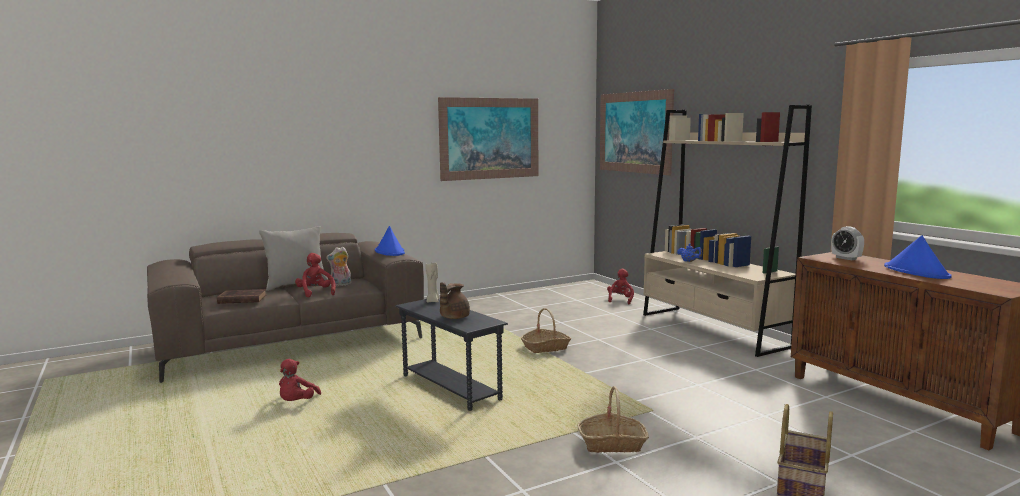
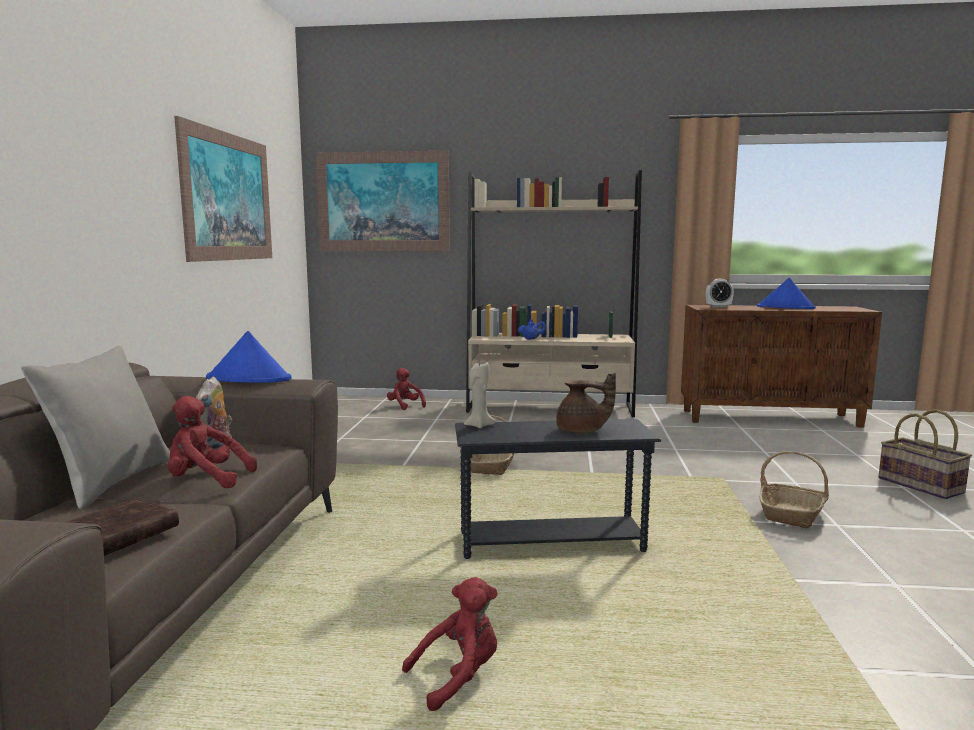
camera: 55 degrees left, 0 degrees up
red plush toy [279,359,321,401] -> red plush toy turned 75 degrees counterclockwise [402,577,498,711]
brown teapot [440,282,470,319] -> brown teapot turned 45 degrees counterclockwise [556,373,616,434]

